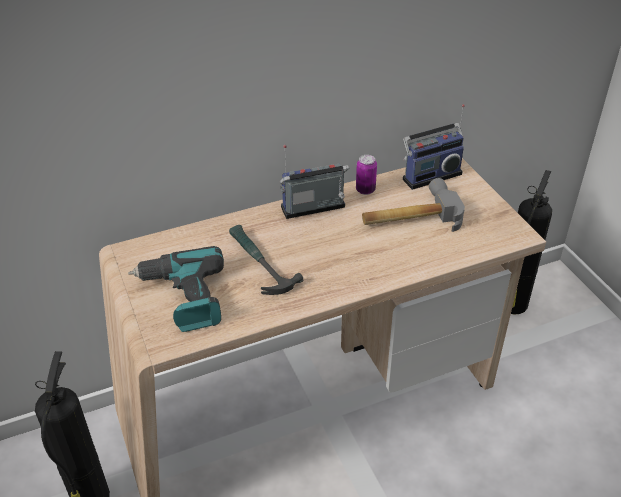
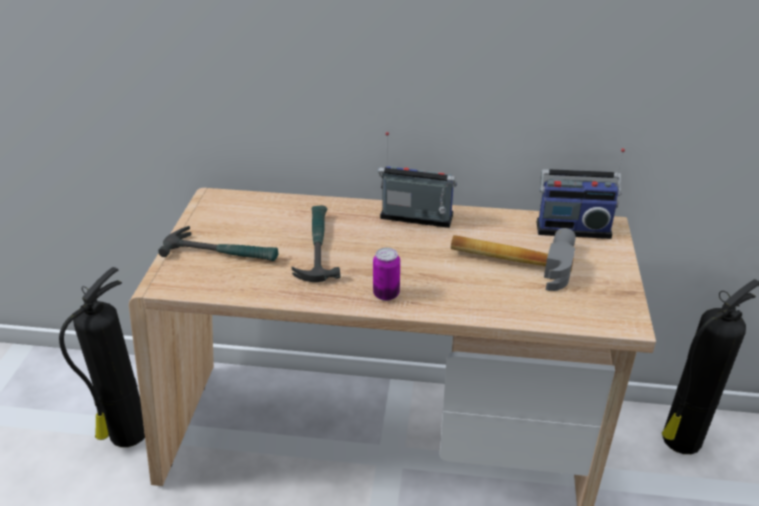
camera: 30 degrees right, 5 degrees down
power drill [128,246,224,332] -> hammer [158,226,279,261]
can [356,155,377,195] -> can moved to [373,247,400,301]

